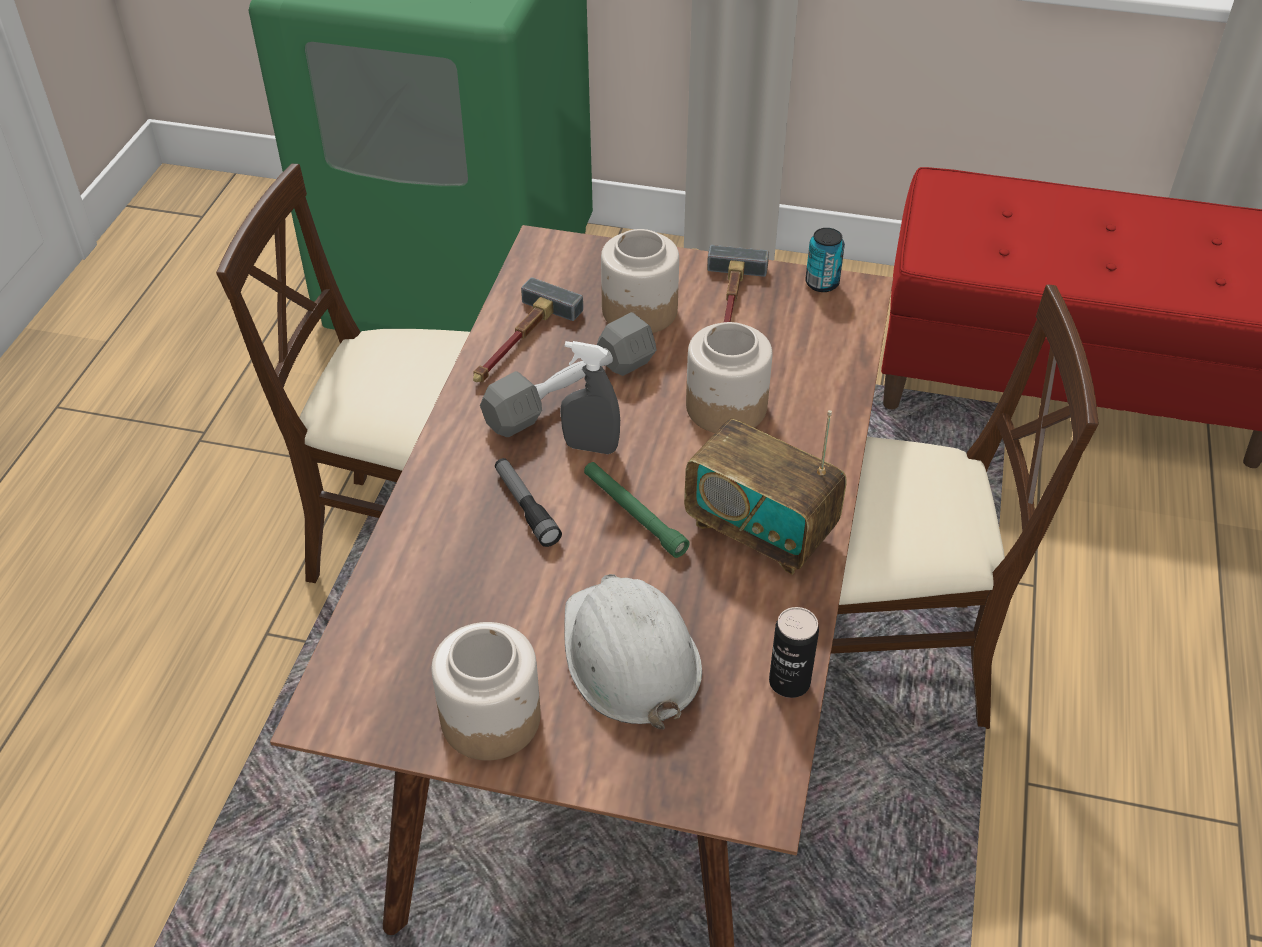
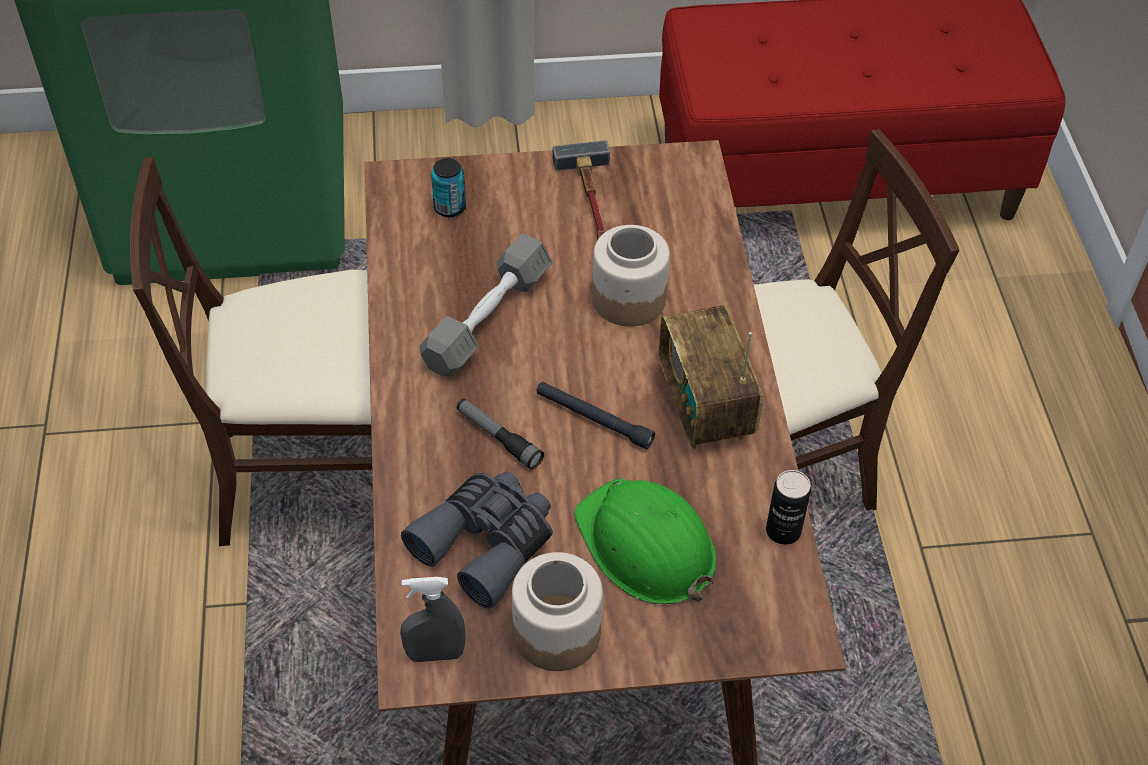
camera: 20 degrees left, 5 degrees up
hammer [473,277,583,382] -> none
grey spray bottle [560,341,620,454] -> grey spray bottle moved to [400,577,466,662]
white hard hat [564,574,703,729] -> green hard hat [574,478,716,604]
green flashlight [584,462,690,558] -> black flashlight [536,382,655,449]
jar [601,229,679,333] -> none
radio [684,410,847,575] -> radio turned 60 degrees clockwise [659,306,763,449]
can [805,228,845,292] -> can moved to [431,158,466,217]
none -> grey binoculars [401,471,553,609]

